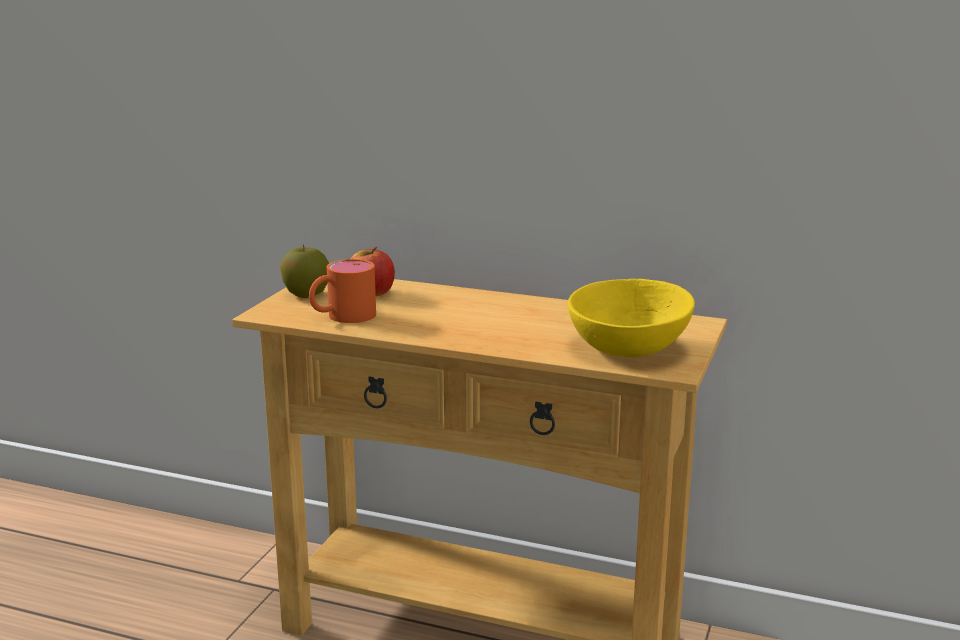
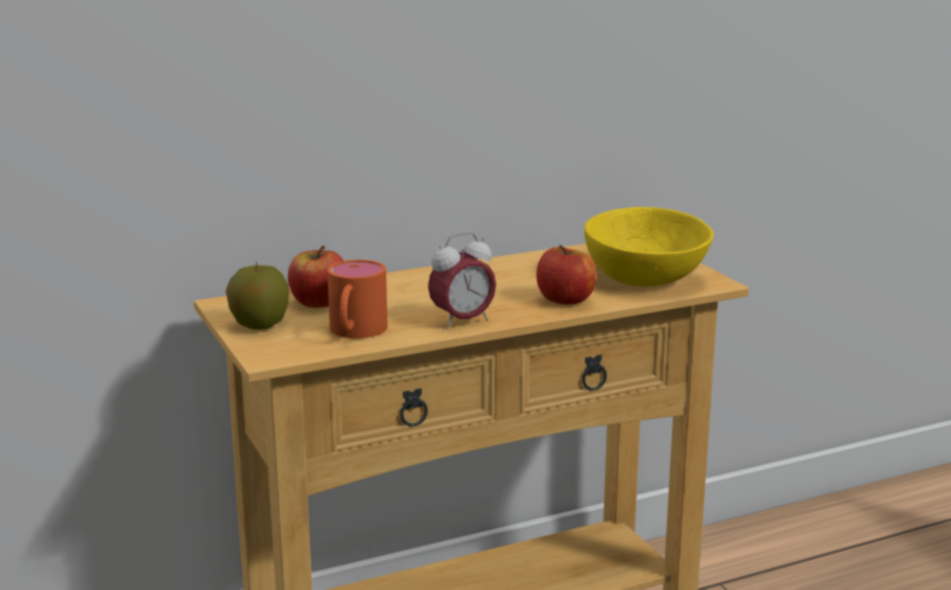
camera: 45 degrees left, 0 degrees up
none -> alarm clock [428,232,496,329]
none -> apple [536,245,597,305]

